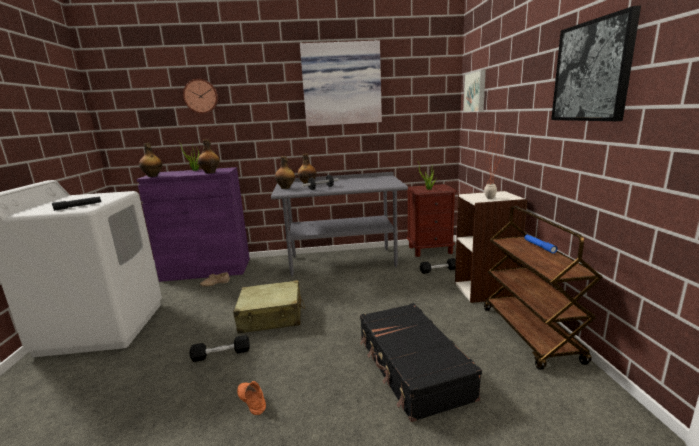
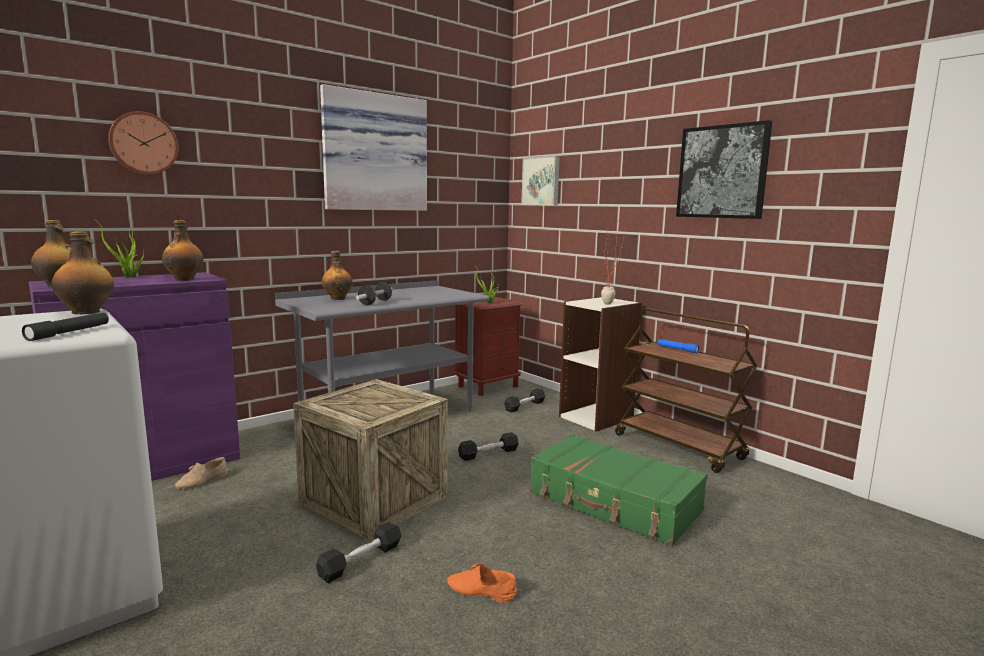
camera: 35 degrees left, 5 degrees down
beige suitcase [233,280,305,334] -> crate [293,379,448,540]
bottle [275,156,295,189] -> bottle moved to [52,231,114,315]
black suitcase [360,303,482,422] -> green suitcase [530,434,708,546]
none -> black dumbbell [458,432,519,461]

